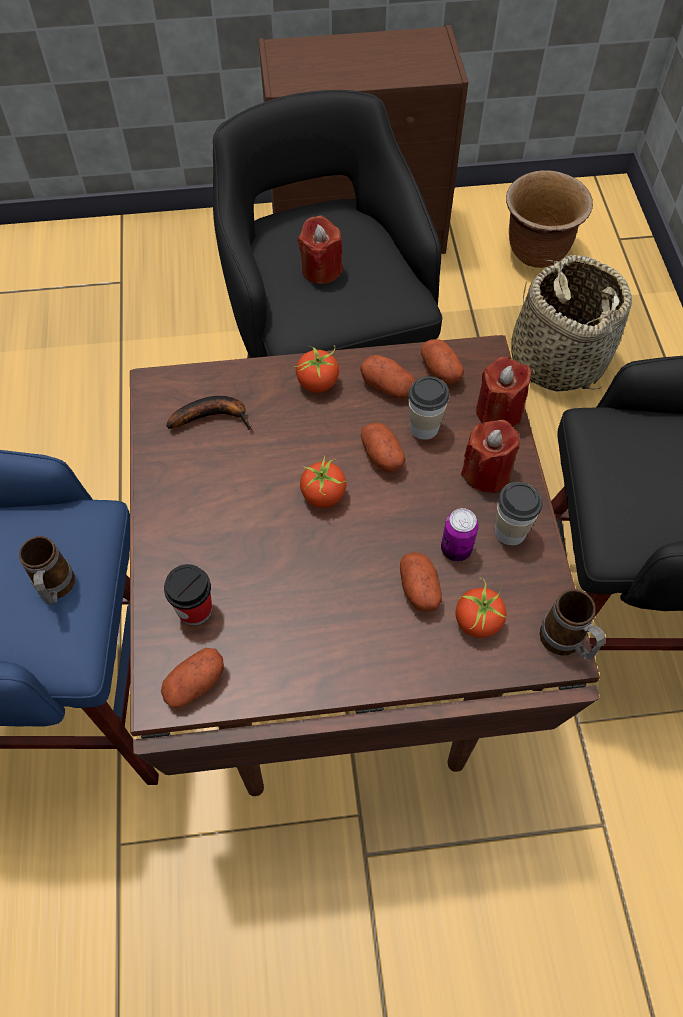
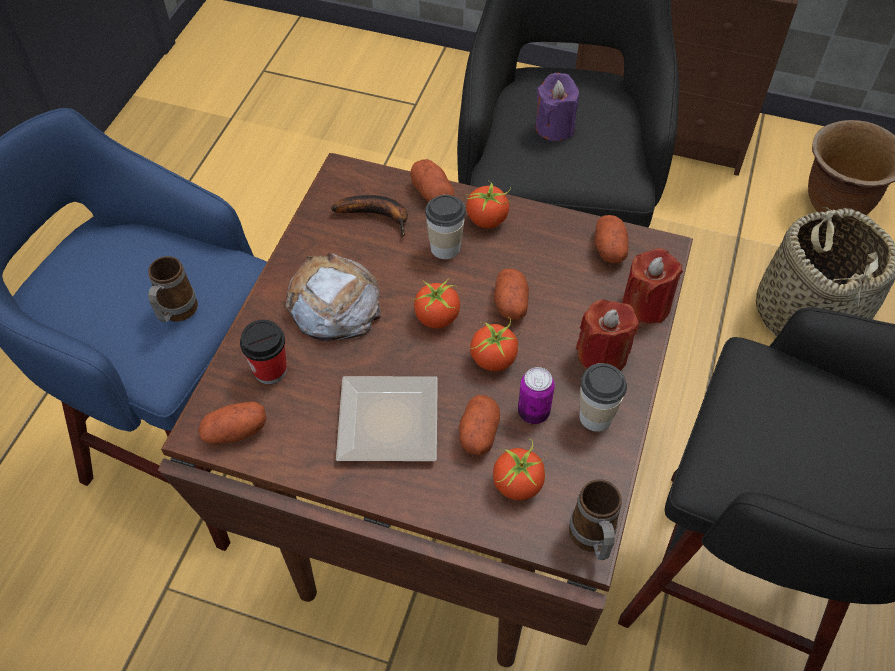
camera: 25 degrees right, 5 degrees down
red candle [298,216,343,284] -> purple candle [535,73,579,141]
potato [360,355,415,398] -> potato moved to [410,159,454,202]
cup [408,377,449,440] -> cup moved to [425,195,466,259]
none -> bread [285,253,381,341]
none -> plate [336,376,438,461]
none -> tomato [470,317,522,371]

